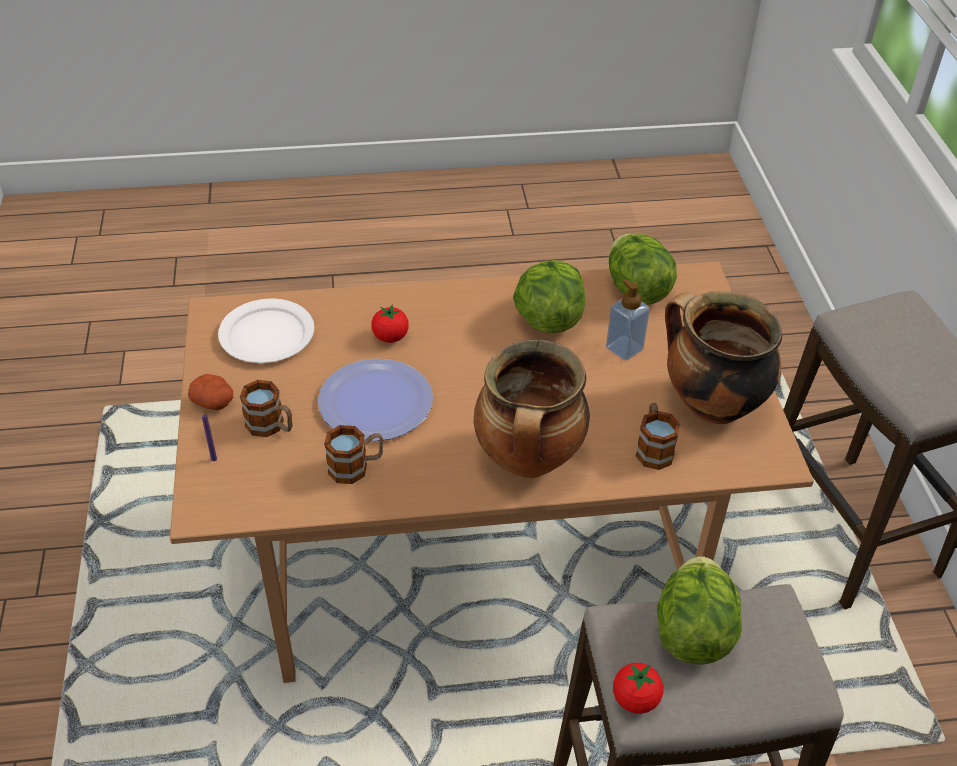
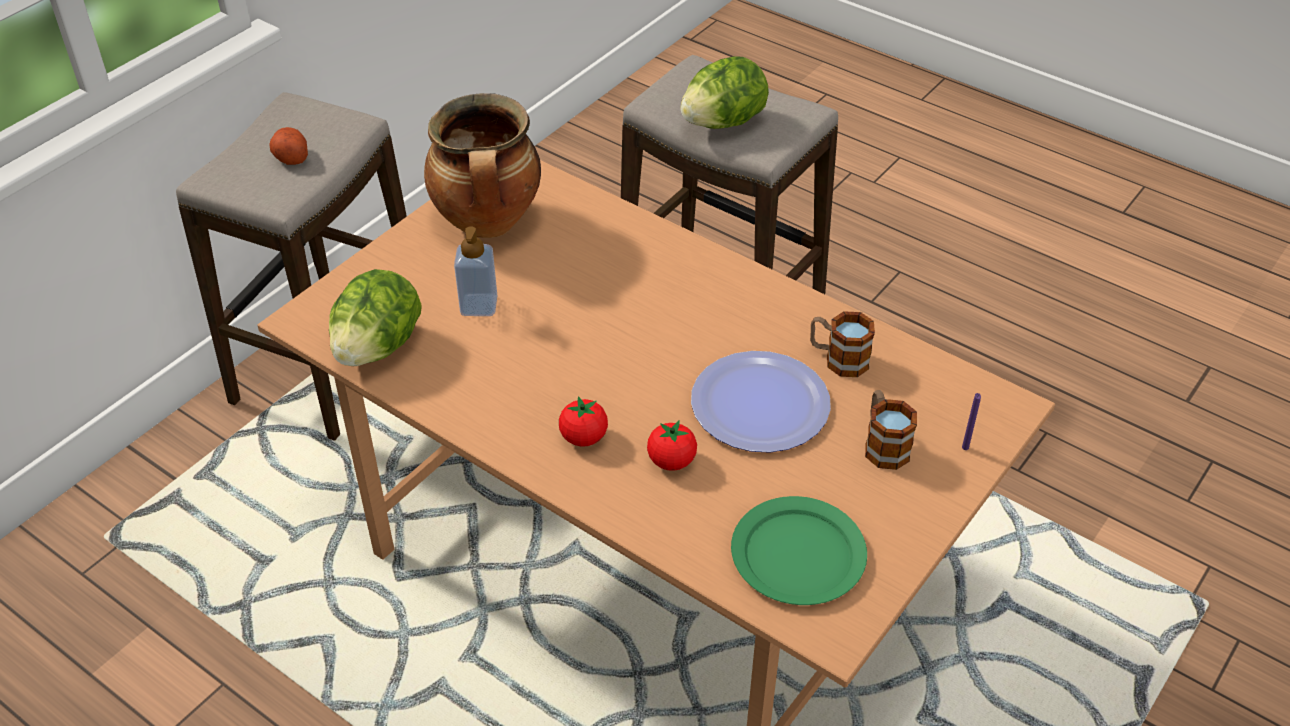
camera: 135 degrees left, 0 degrees up
potato [188,374,233,410] -> potato moved to [269,127,308,165]
white plate [218,299,314,363] -> green plate [731,496,867,605]
cooking pot [474,340,590,478] -> none
lettuce [513,260,585,333] -> none
tomato [613,663,663,714] -> tomato moved to [559,396,608,447]
mug [636,403,680,470] -> none

